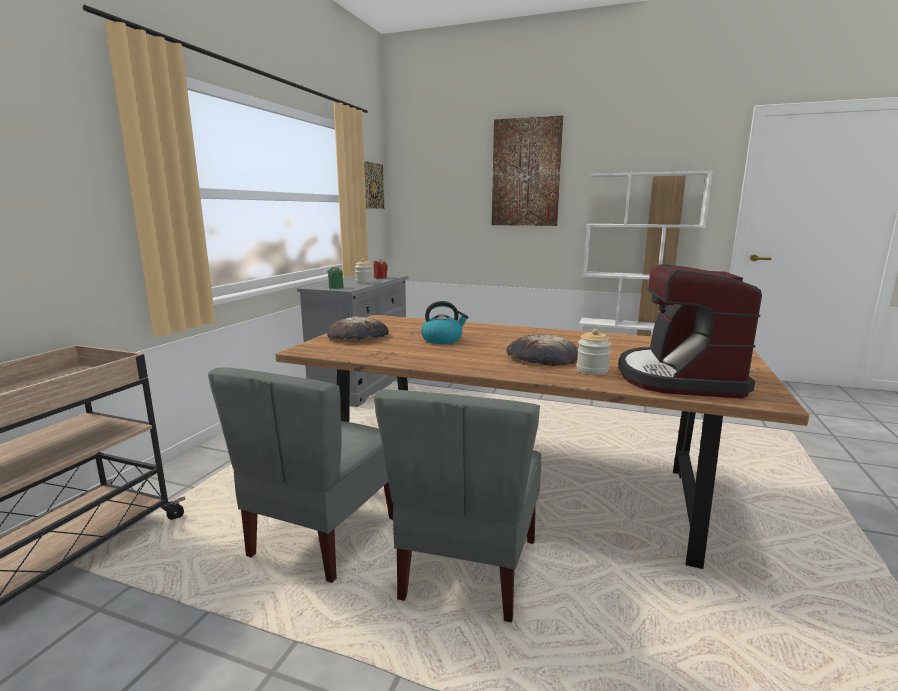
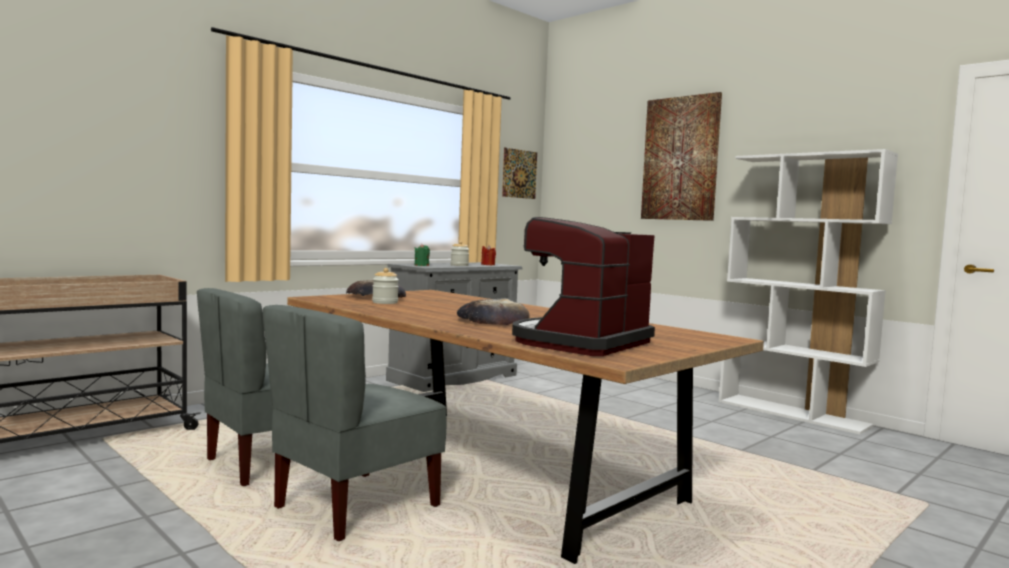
camera: 25 degrees right, 10 degrees down
kettle [421,301,469,344] -> none
jar [577,329,611,375] -> jar moved to [372,268,399,304]

